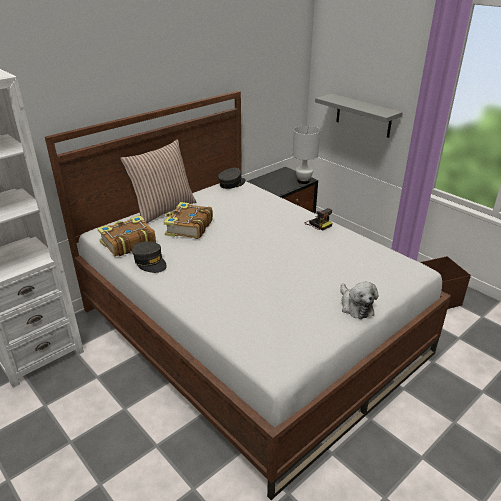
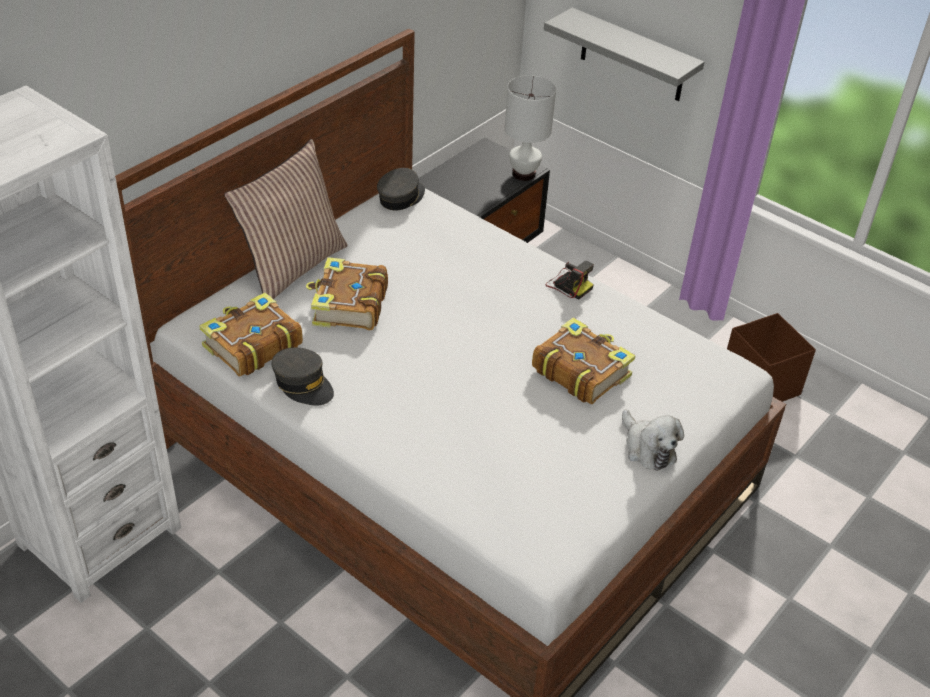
camera: 10 degrees left, 10 degrees up
none -> book [532,317,636,404]

